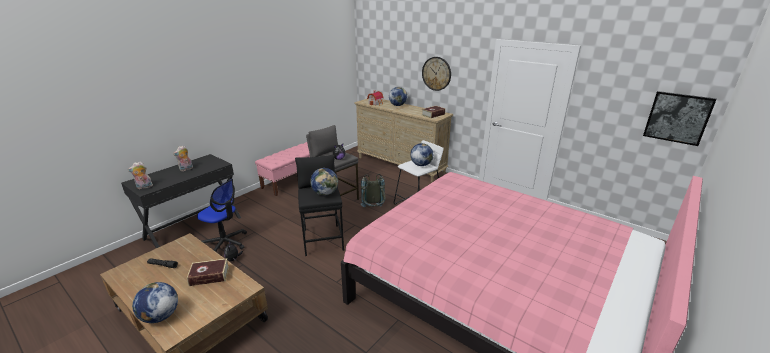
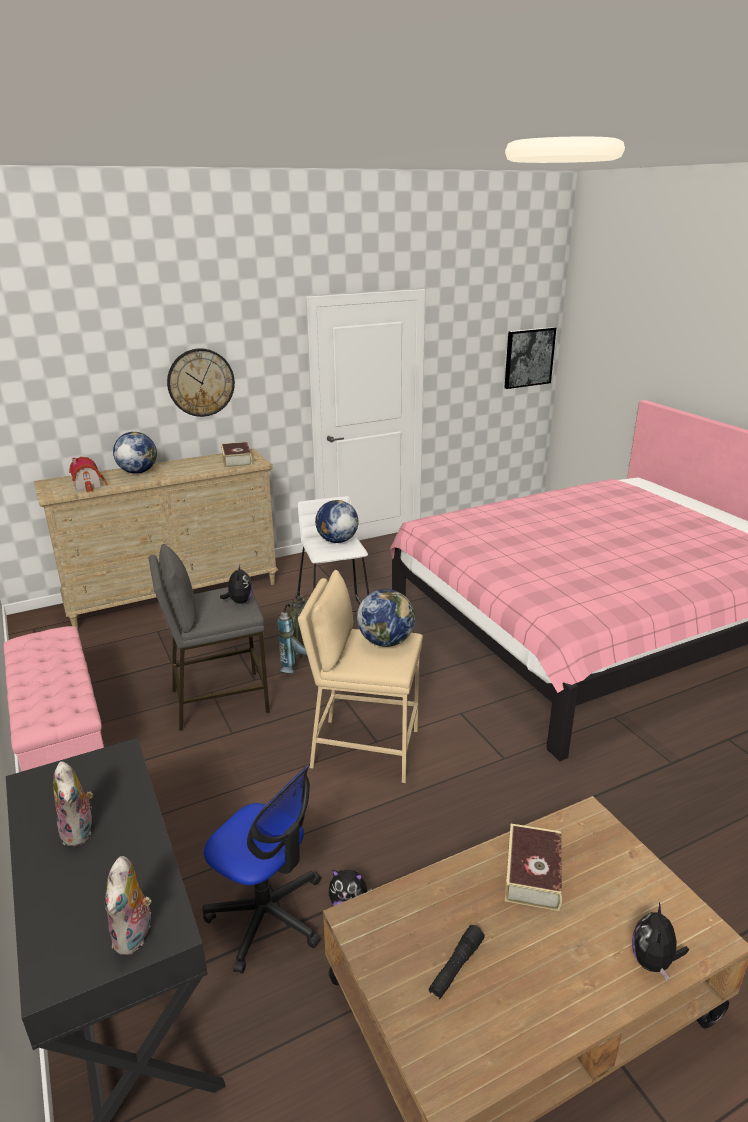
camera: 65 degrees left, 0 degrees up
globe [132,282,178,323] -> plush toy [632,903,689,980]
office chair [197,179,247,252] -> office chair turned 75 degrees clockwise [203,764,321,974]
black stool [295,155,344,256] -> beige stool [298,570,423,783]

